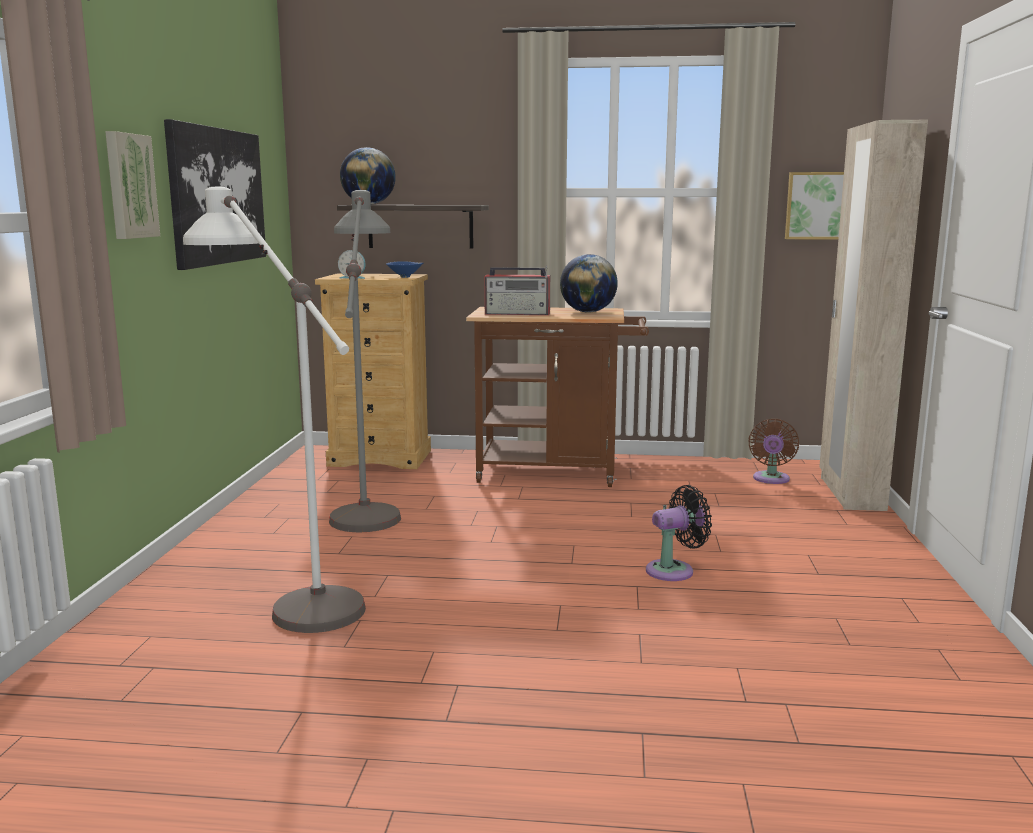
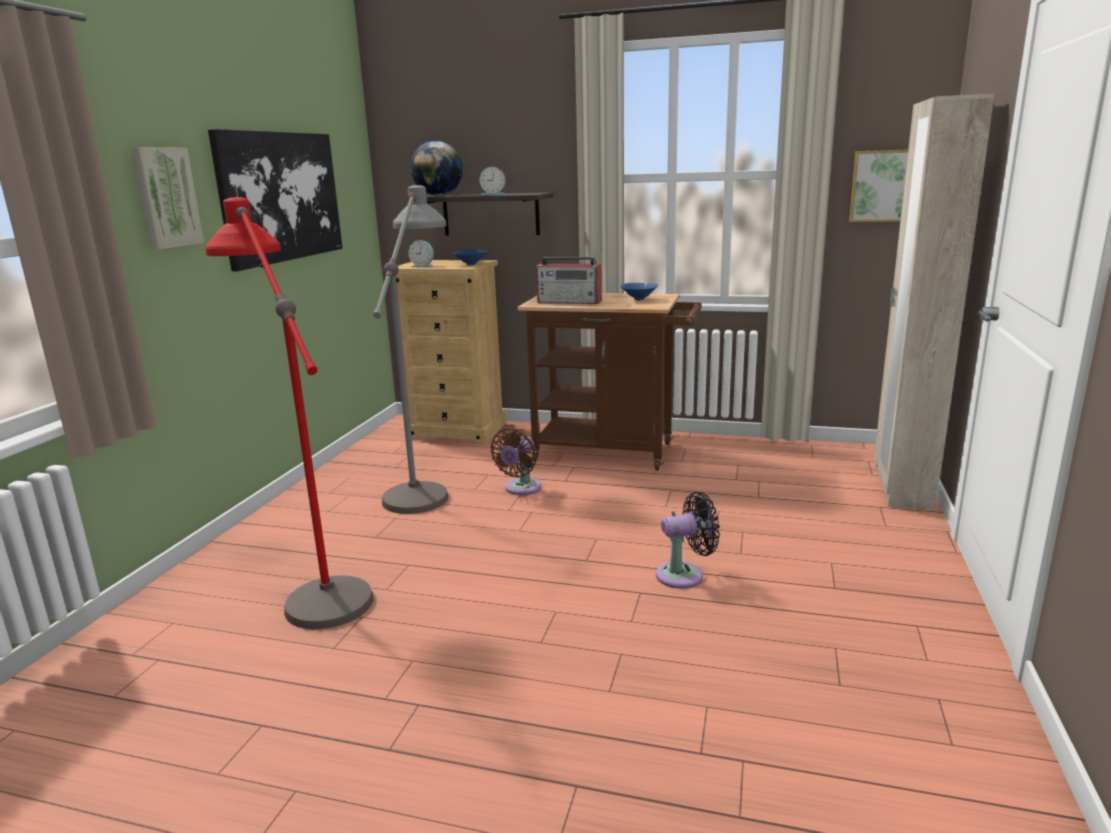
camera: 10 degrees right, 5 degrees up
white floor lamp [183,187,366,633] -> red floor lamp [205,197,374,629]
globe [560,254,618,312] -> blue bowl [620,283,658,301]
brown fan [749,419,799,484] -> brown fan moved to [490,429,542,495]
none -> alarm clock [480,167,506,195]

